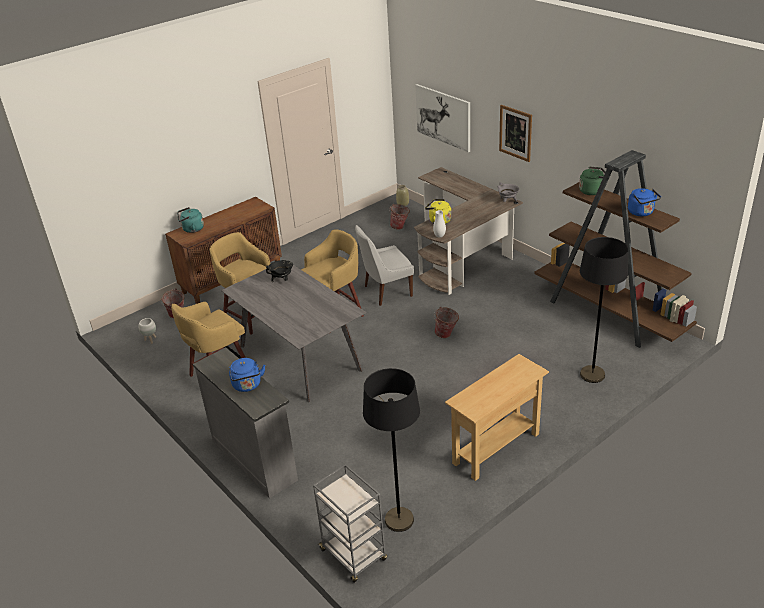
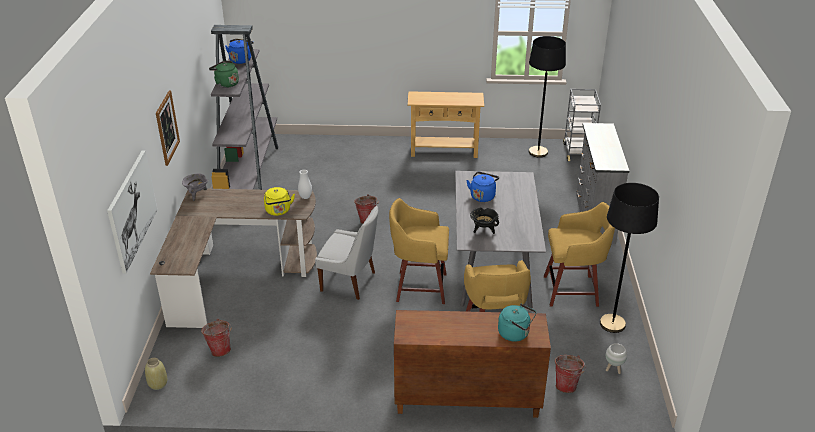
camera: 140 degrees left, 0 degrees up
blue kettle [229,358,265,392] -> blue kettle moved to [466,172,499,202]
brown bookcase [534,150,697,348] -> grey bookcase [211,25,278,190]
black floor lamp [580,237,628,383] -> black floor lamp moved to [600,183,659,333]

